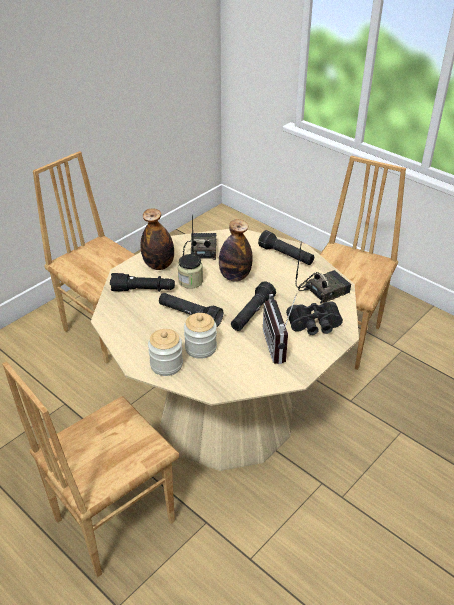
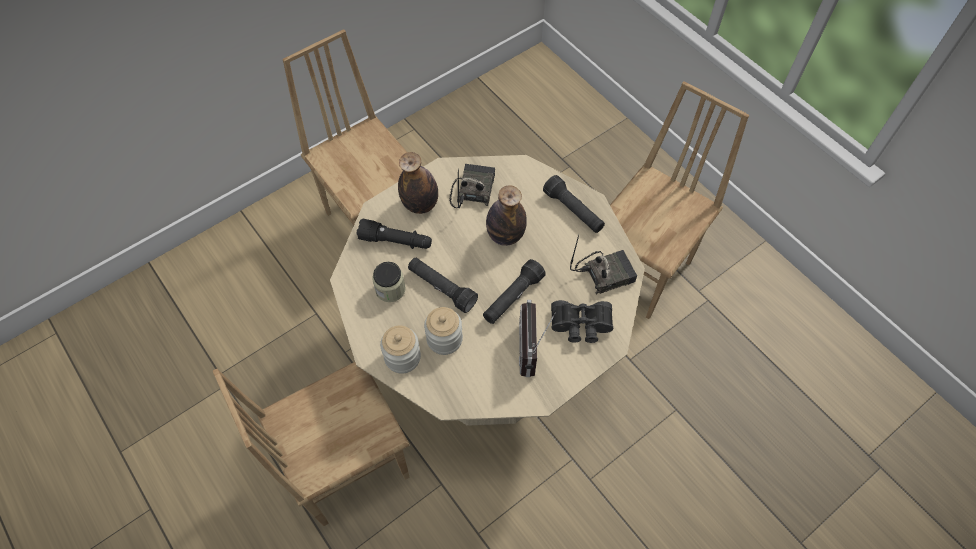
camera: 10 degrees right, 20 degrees up
jar [178,254,203,289] -> jar moved to [372,262,406,302]

